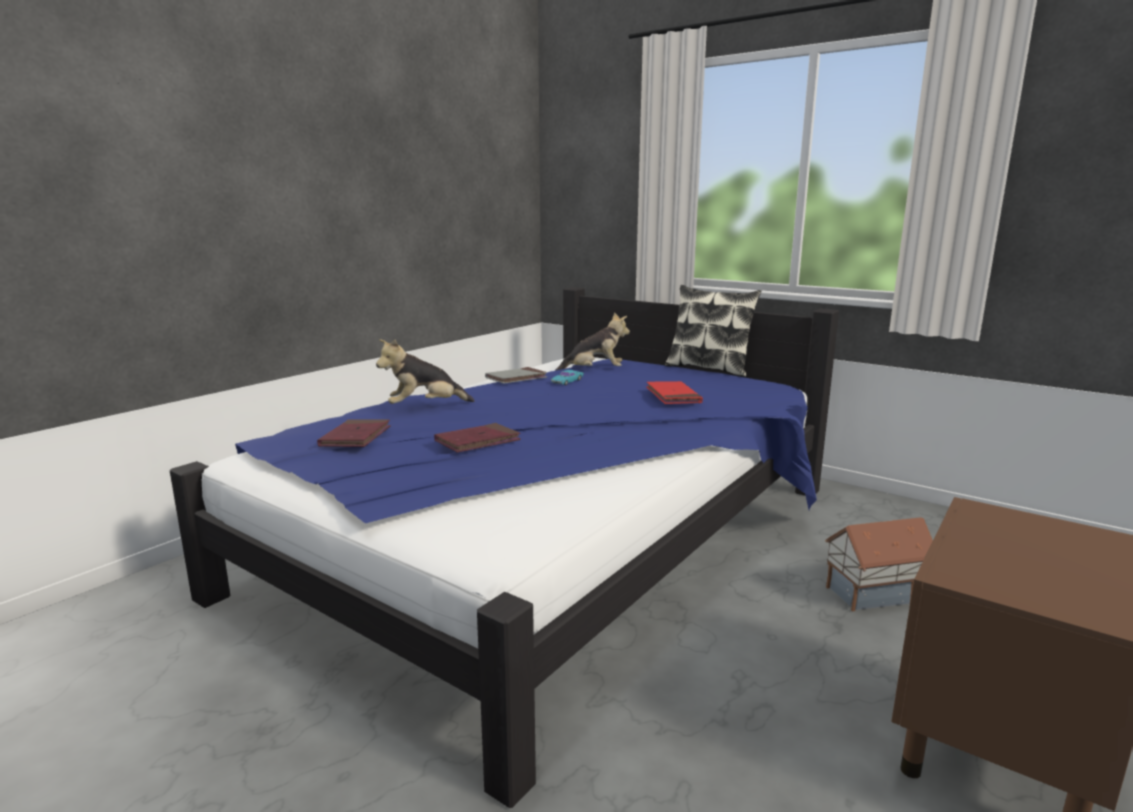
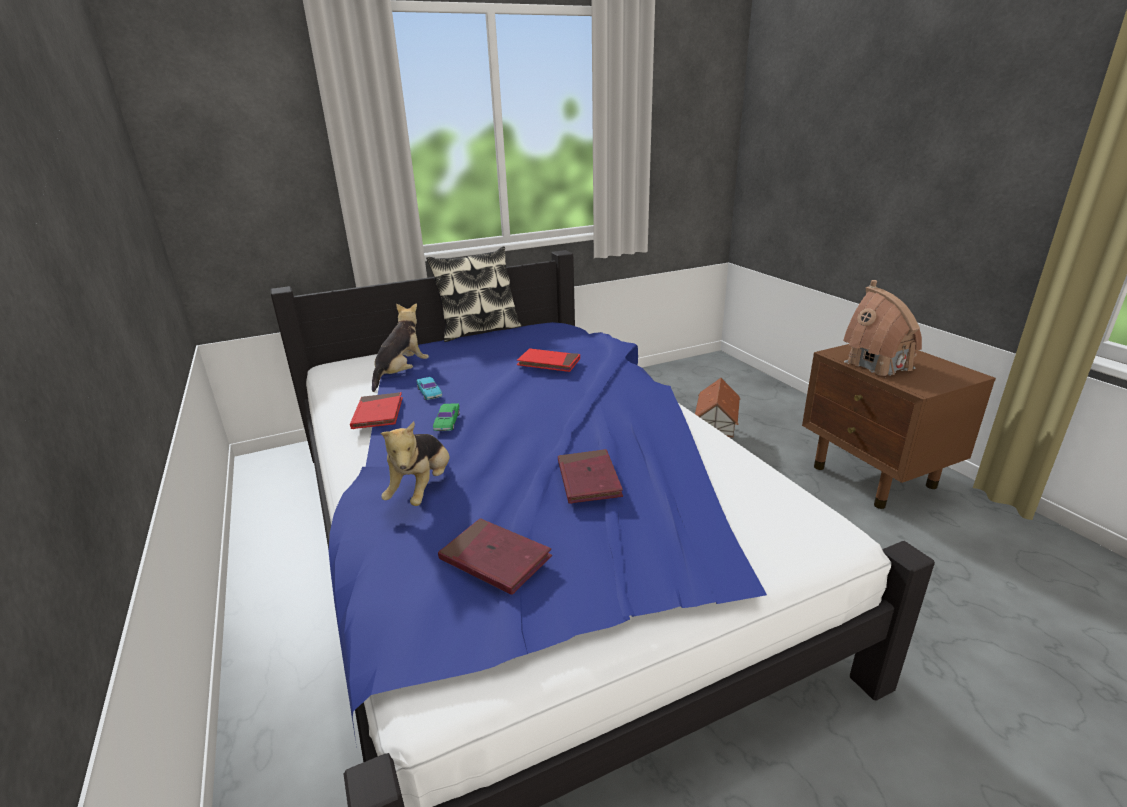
camera: 60 degrees left, 10 degrees up
grey book [485,367,547,384] -> red book [350,392,403,429]
none -> green toy car [433,404,460,431]
none -> toy house [843,280,922,376]

